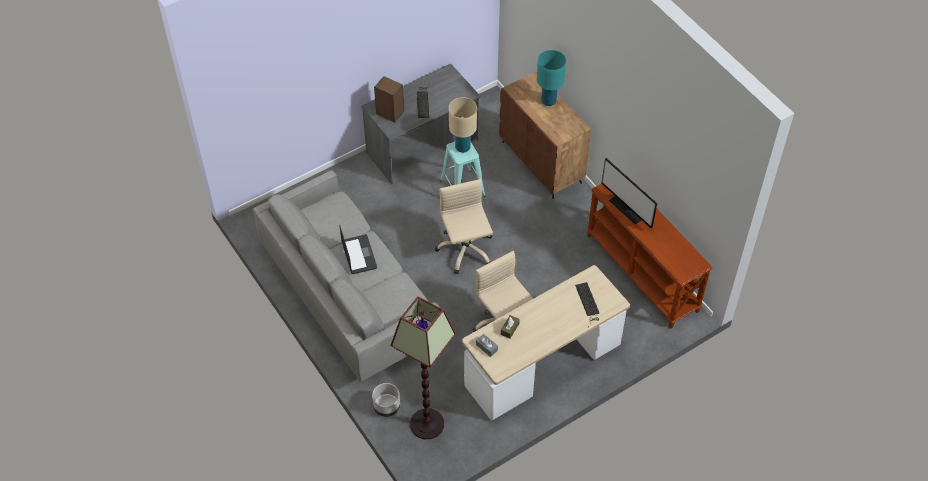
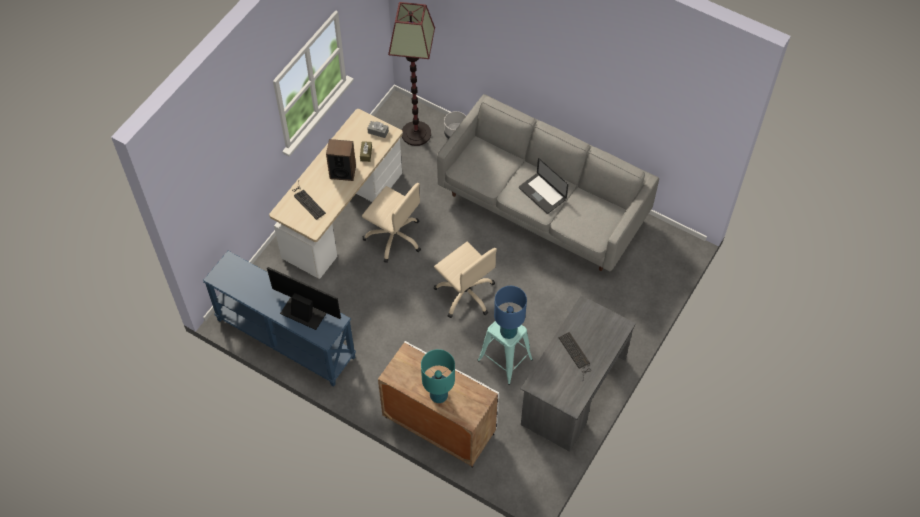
camera: 155 degrees right, 5 degrees up
speaker [374,76,404,123] -> speaker moved to [326,139,356,181]
beige table lamp [449,97,477,153] -> blue table lamp [494,286,527,339]
brown cabinet [499,72,591,199] -> white cabinet [378,341,499,468]
brown console table [587,184,712,329] -> blue console table [203,251,356,387]

